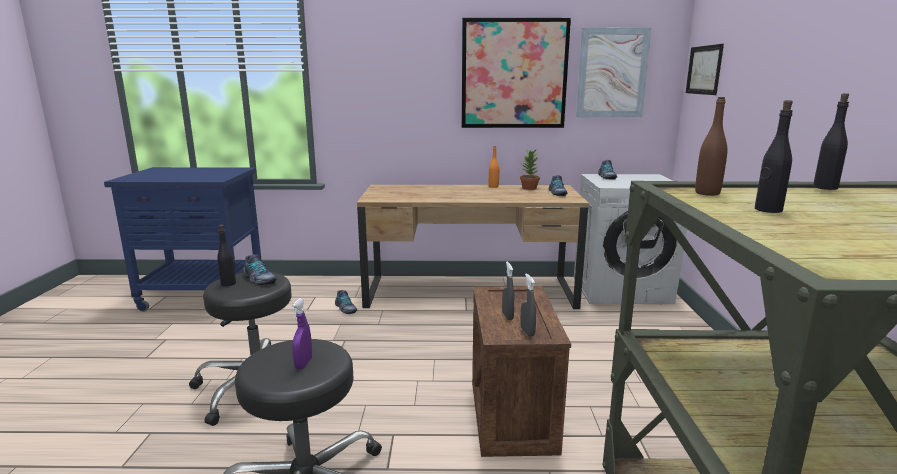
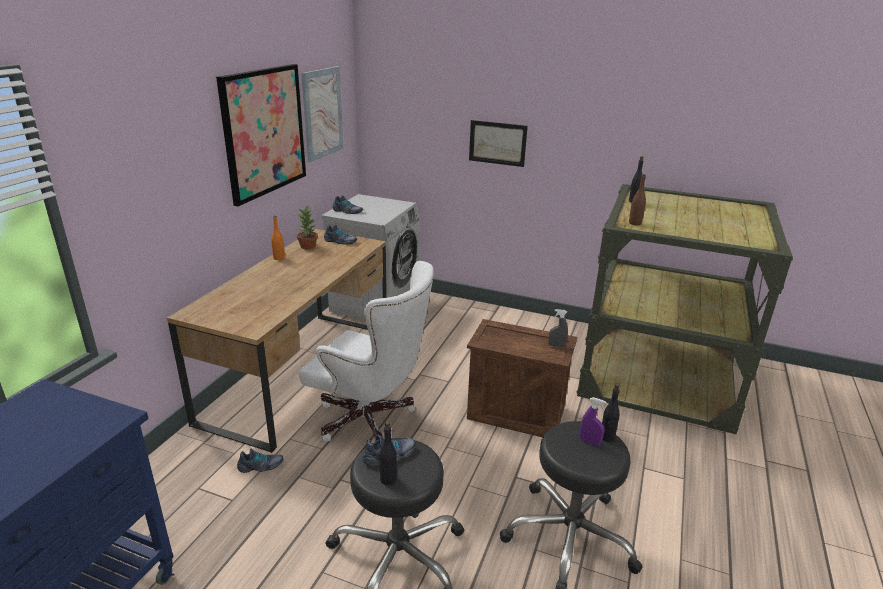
camera: 70 degrees left, 10 degrees up
grey spray bottle [502,262,515,320] -> none
picture [686,44,724,95] -> picture moved to [469,120,528,167]
black bottle [755,100,793,213] -> black bottle moved to [602,384,620,442]
none -> white office chair [299,261,434,442]

